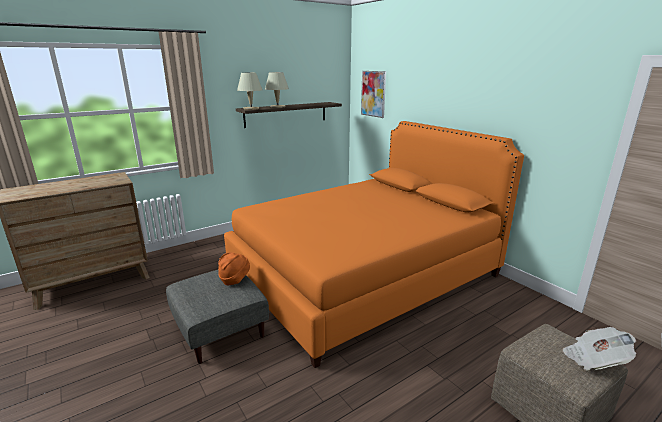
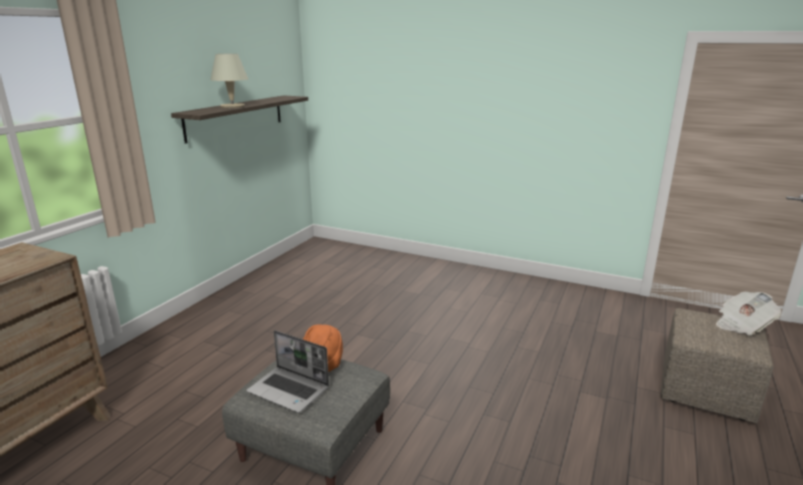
camera: 30 degrees left, 0 degrees up
orange bed [224,121,524,368] -> none
beige table lamp [237,73,262,110] -> none
picture [361,71,386,118] -> none
none -> laptop [246,330,329,413]

